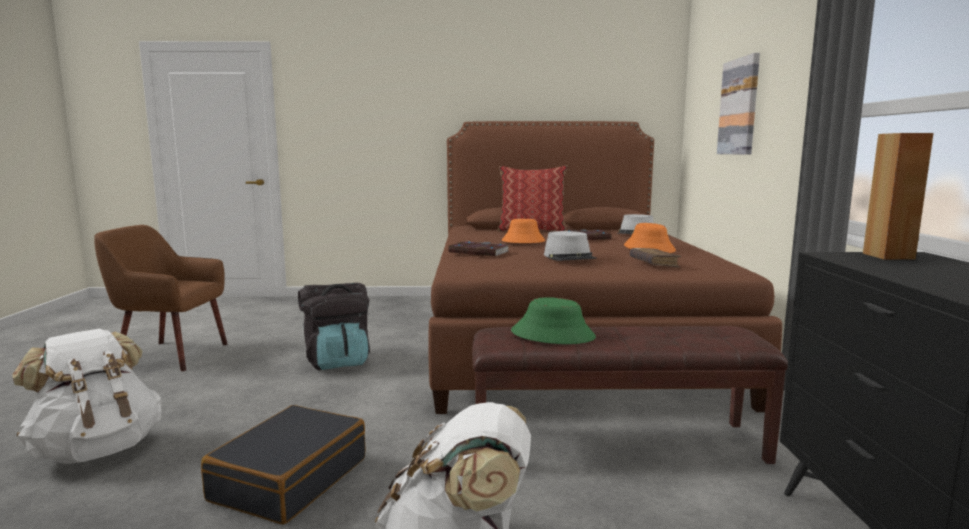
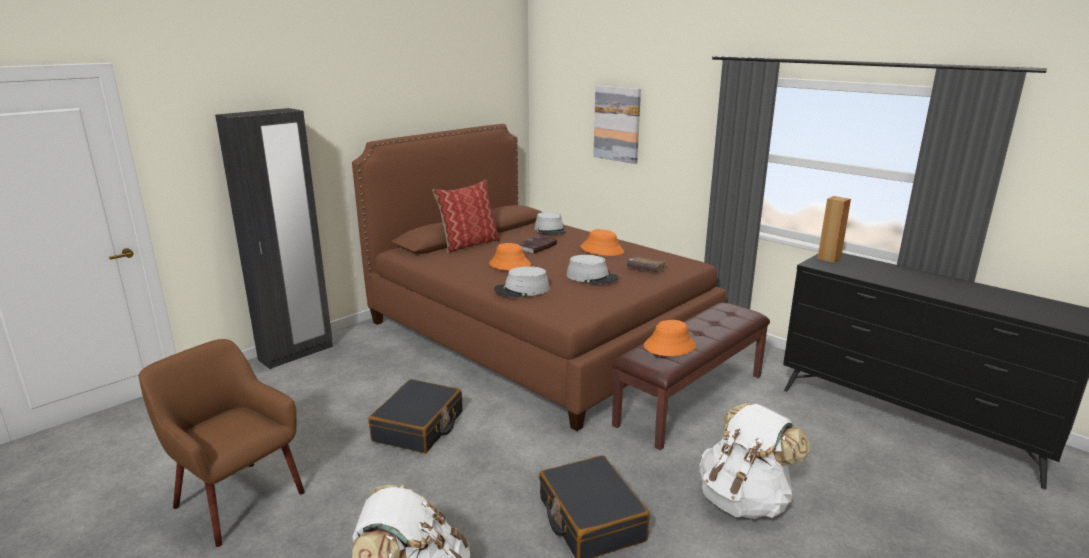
camera: 45 degrees left, 10 degrees up
brown armchair [94,225,227,371] -> brown armchair turned 75 degrees clockwise [139,339,305,547]
black backpack [298,283,370,371] -> black suitcase [369,379,463,453]
book [448,241,509,256] -> grey hat [494,266,550,298]
green hat [511,297,596,344] -> orange hat [644,320,696,356]
none -> black wardrobe [215,108,333,369]

